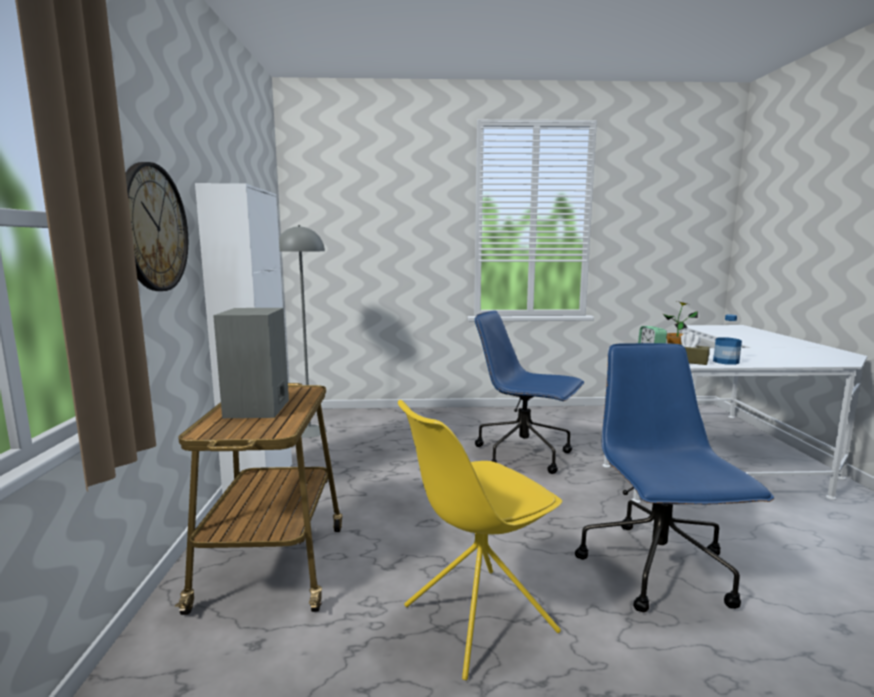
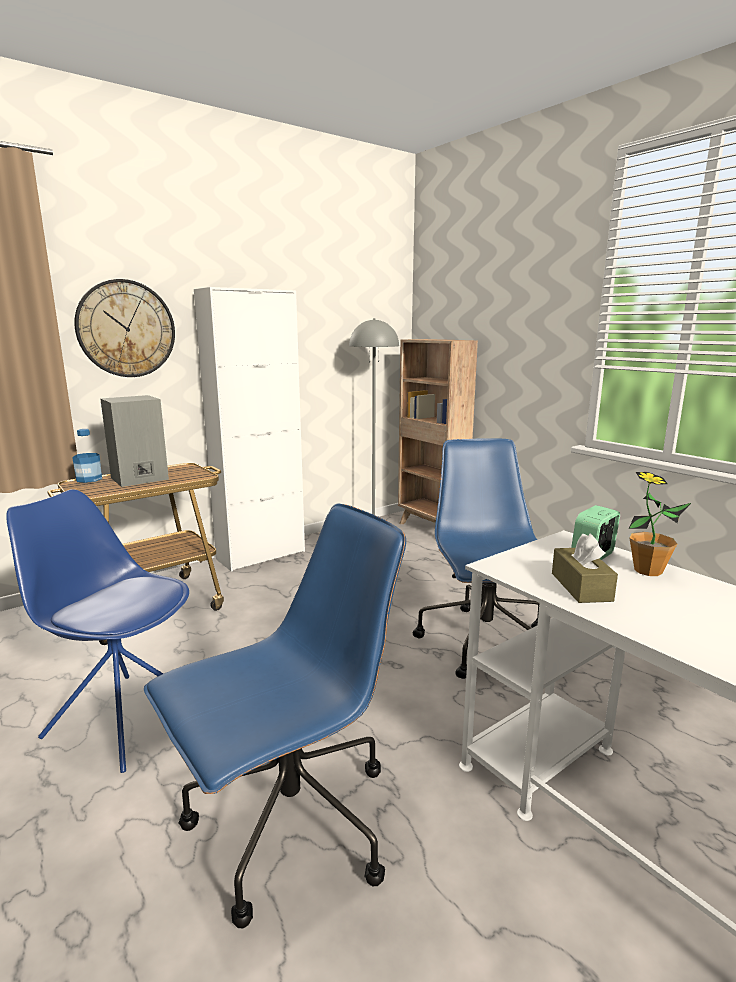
camera: 55 degrees right, 5 degrees up
yellow chair [398,400,563,680] -> blue chair [6,489,189,773]
bottle [713,315,742,365] -> bottle moved to [72,429,102,483]
none -> brown bookcase [398,339,478,524]

